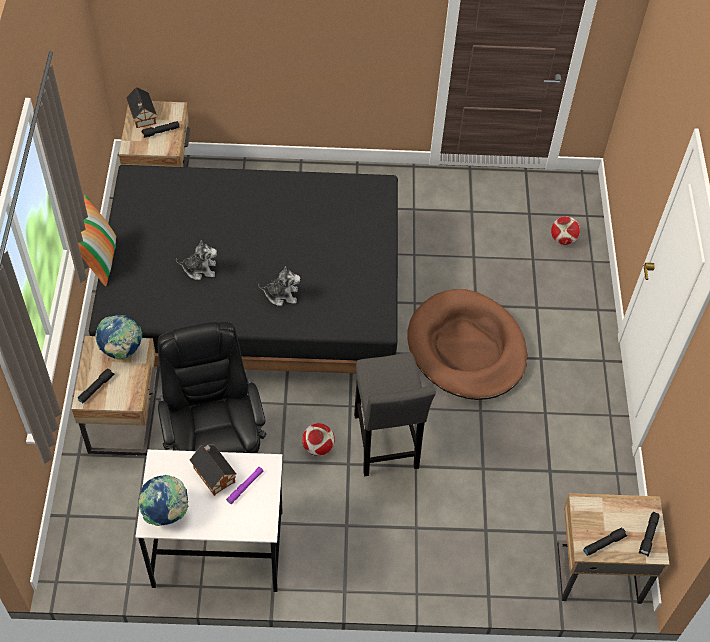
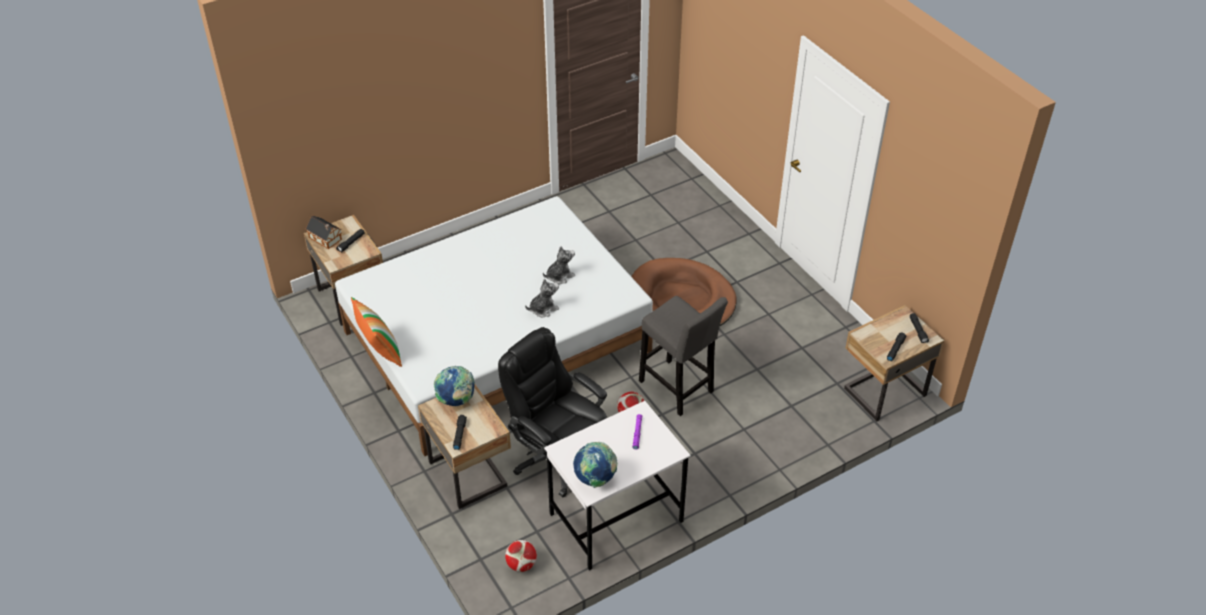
camera: 30 degrees left, 10 degrees down
black bed [89,165,398,373] -> white bed [335,196,653,456]
plush toy [176,240,217,280] -> plush toy moved to [543,246,575,284]
toy house [190,445,236,496] -> none
football [551,216,580,245] -> football moved to [505,540,537,572]

